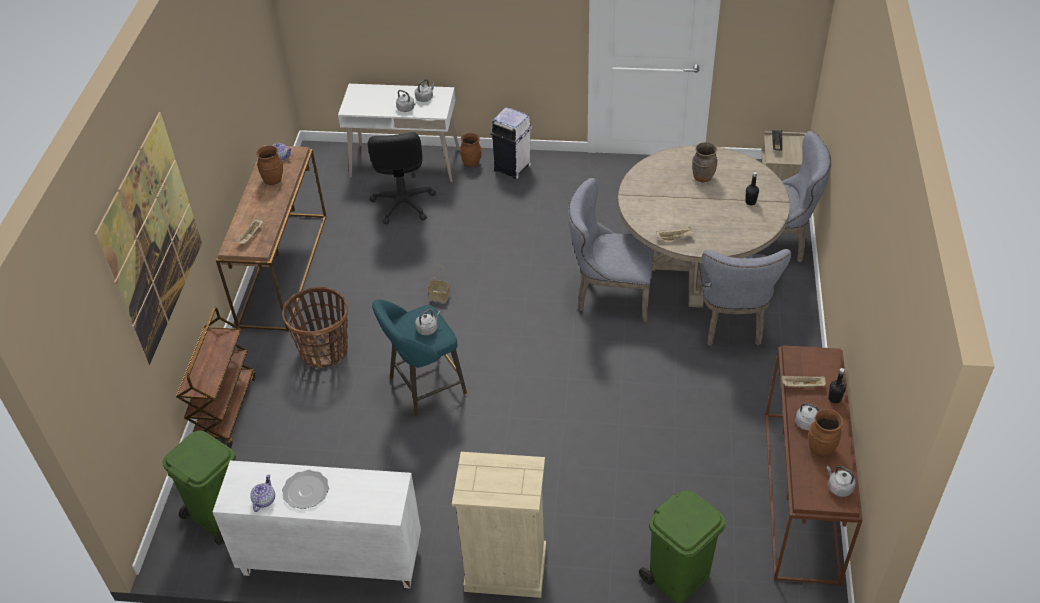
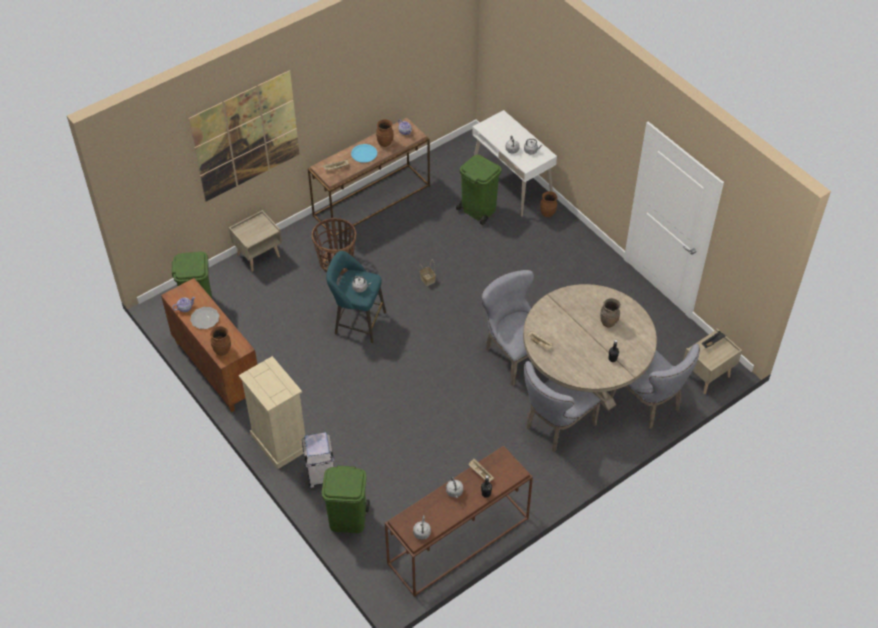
camera: 45 degrees right, 5 degrees up
brown cart [176,307,256,448] -> beige nightstand [229,210,282,272]
white cabinet [213,460,421,588] -> brown cabinet [161,278,257,412]
black office chair [368,132,436,225] -> green trash can [456,155,502,225]
white trash can [490,107,532,179] -> white trash can moved to [302,432,334,488]
brown vase [808,409,843,457] -> brown vase moved to [210,326,231,356]
none -> blue plate [351,144,377,163]

